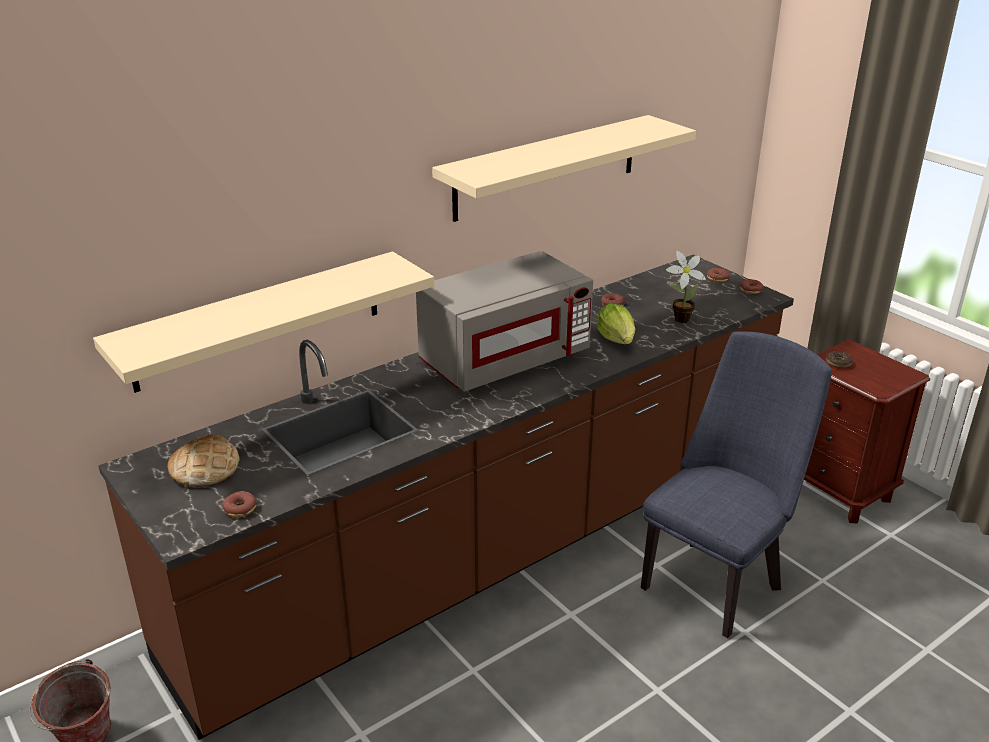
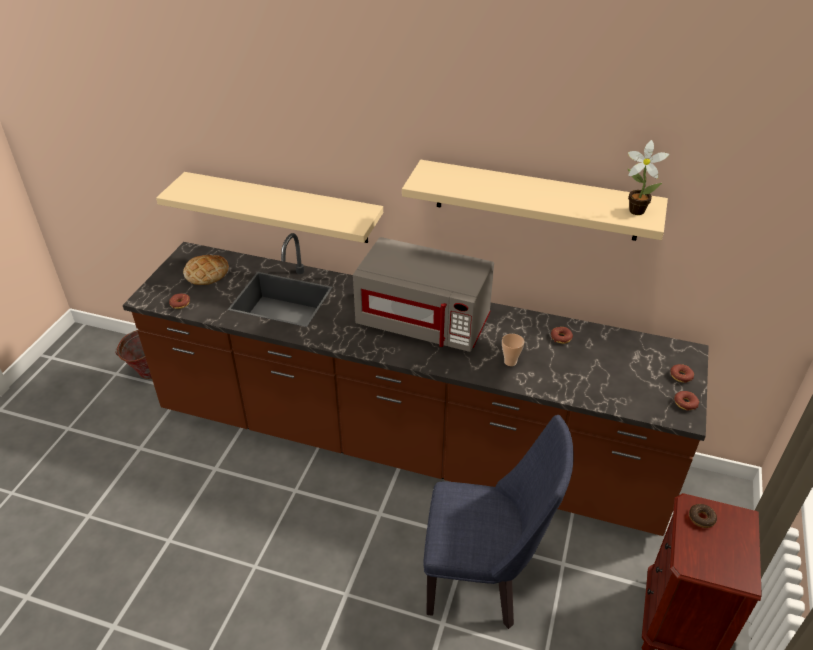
camera: 55 degrees right, 10 degrees up
lettuce [596,304,635,344] -> cup [502,334,524,366]
potted plant [666,251,706,323] -> potted plant moved to [628,140,670,215]

